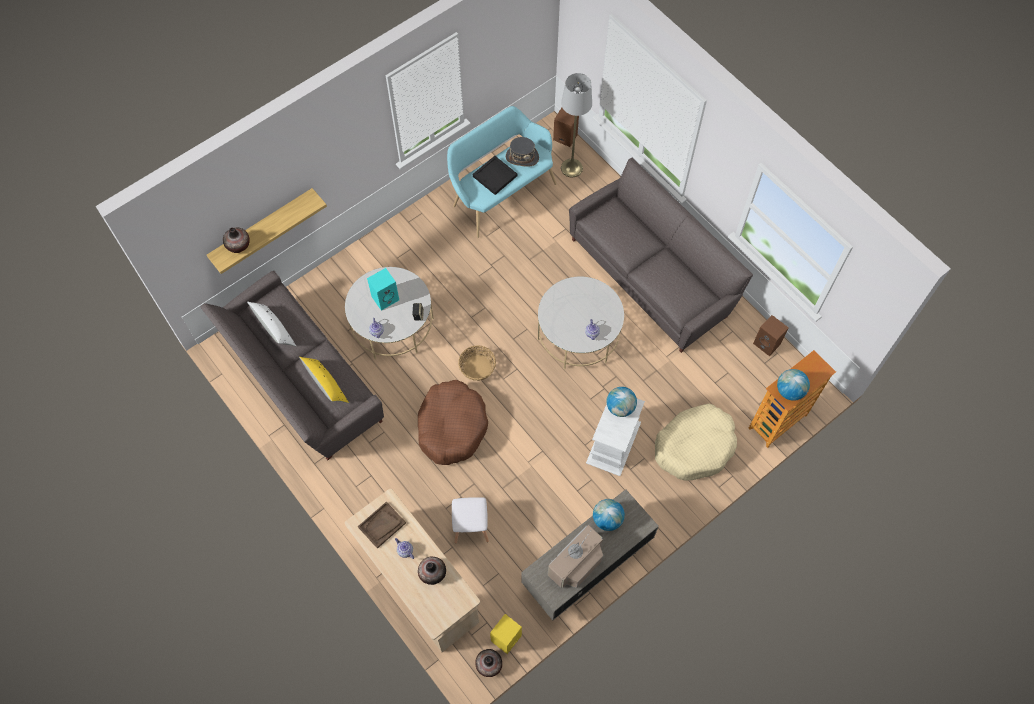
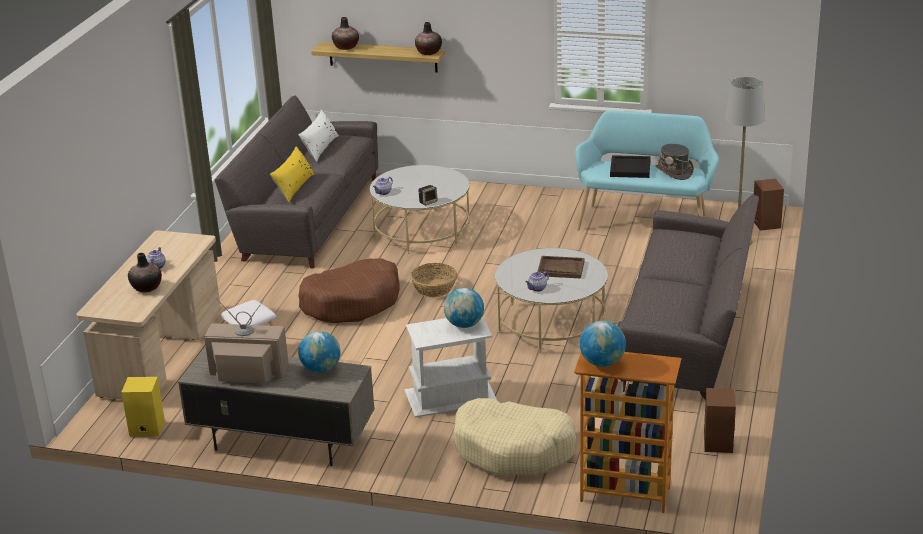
camera: 55 degrees right, 35 degrees down
brown tray [358,501,406,549] -> brown tray moved to [537,256,584,279]
turquoise speaker [367,268,399,311] -> none
vase [475,649,502,677] -> vase moved to [415,22,442,55]

